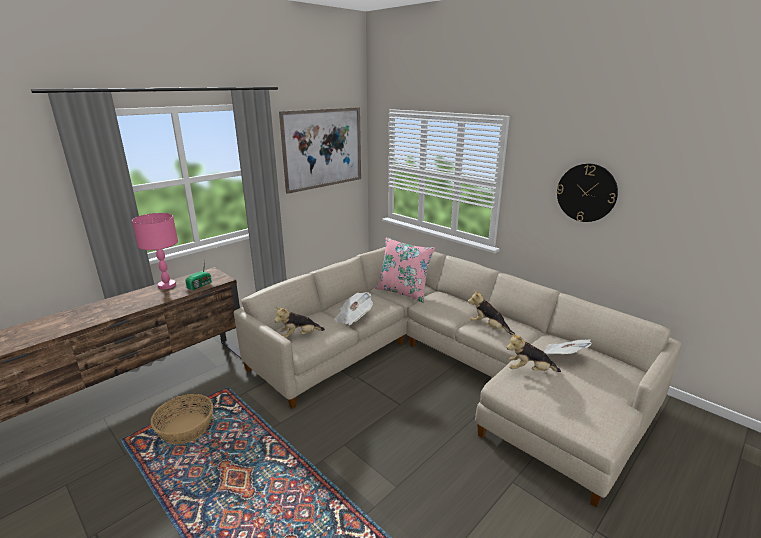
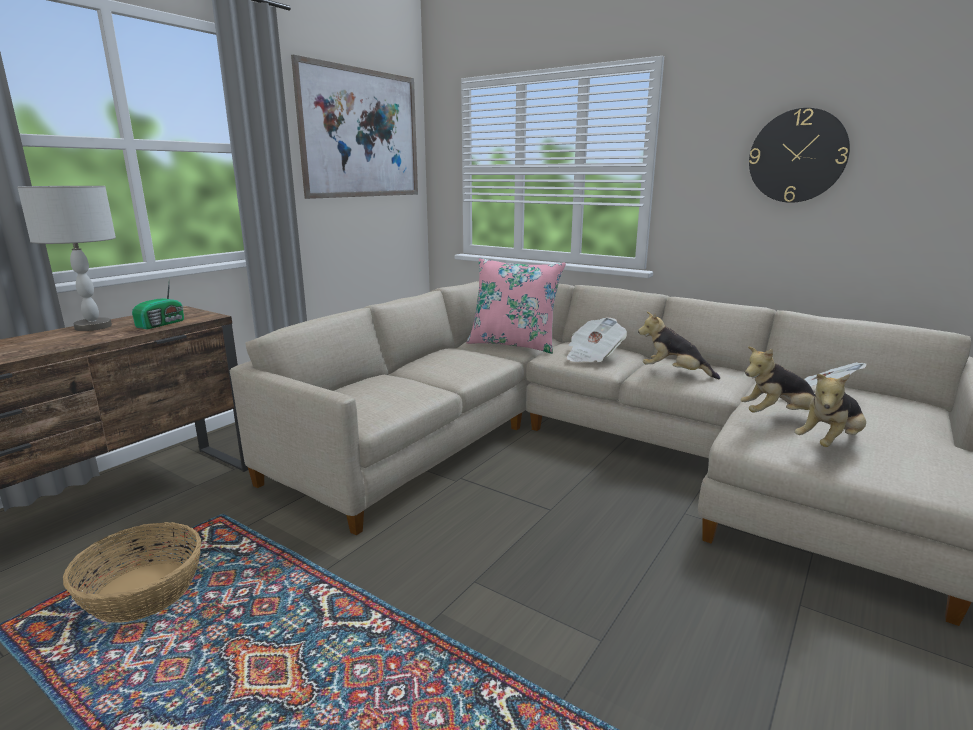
camera: 10 degrees left, 5 degrees down
pink table lamp [132,213,178,289] -> grey table lamp [17,186,116,331]
plush toy [274,307,325,338] -> plush toy moved to [794,374,866,447]
newspaper [334,292,373,325] -> newspaper moved to [567,317,627,362]

